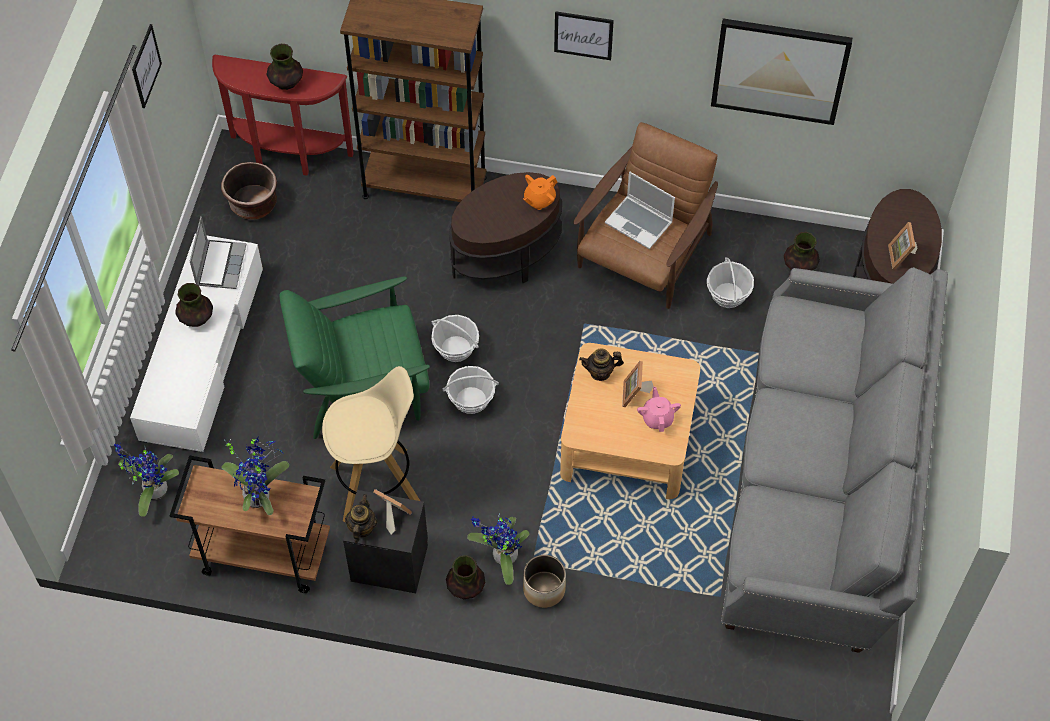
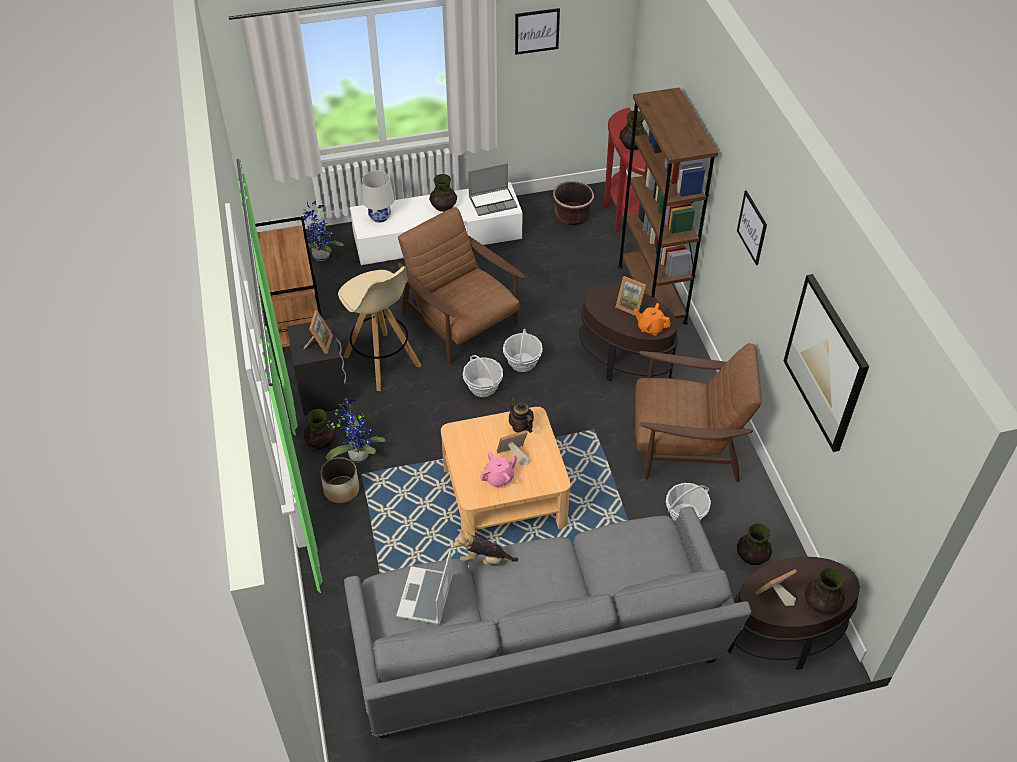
camera: 65 degrees right, 10 degrees down
potted plant [221,436,289,515] -> none
green armchair [280,276,430,439] -> brown armchair [398,207,525,365]
teapot [345,494,377,543] -> none
laptop [605,171,675,249] -> laptop moved to [396,550,453,624]
none -> white table lamp [361,171,394,223]
none -> plush toy [453,529,518,564]
none -> picture frame [616,276,646,316]
none -> vase [804,568,845,614]

